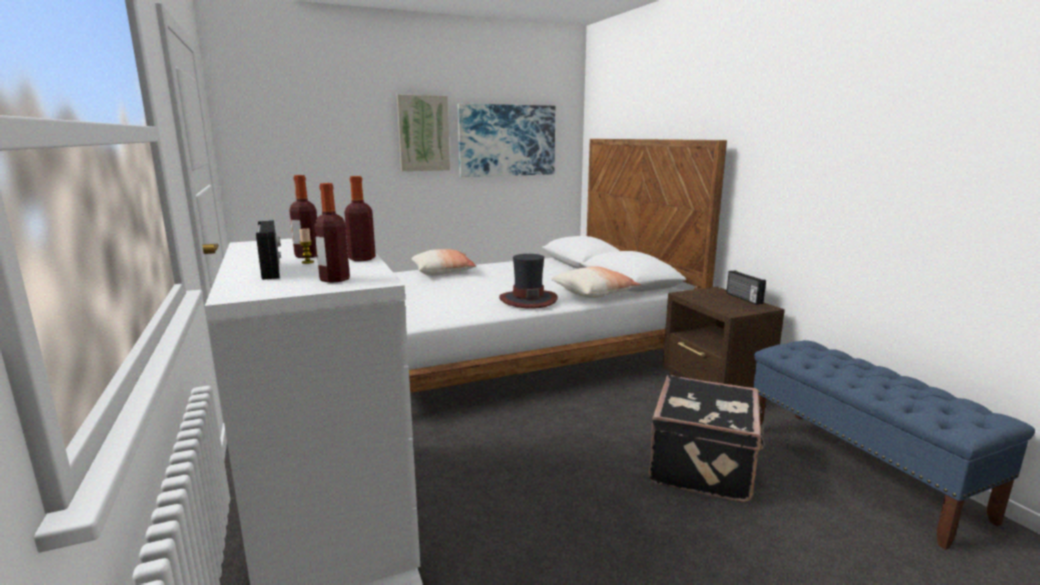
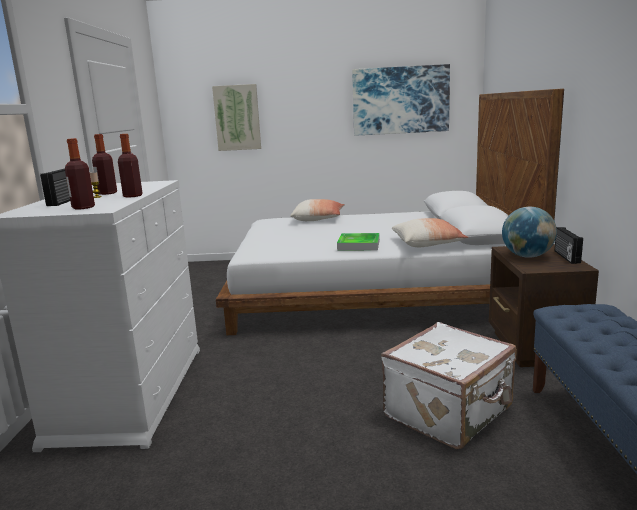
camera: 25 degrees right, 0 degrees up
picture [397,94,450,171] -> picture moved to [212,84,261,151]
hat [499,254,558,309] -> tray [337,233,380,251]
black suitcase [648,375,765,502] -> white suitcase [381,322,517,449]
none -> globe [502,207,557,258]

